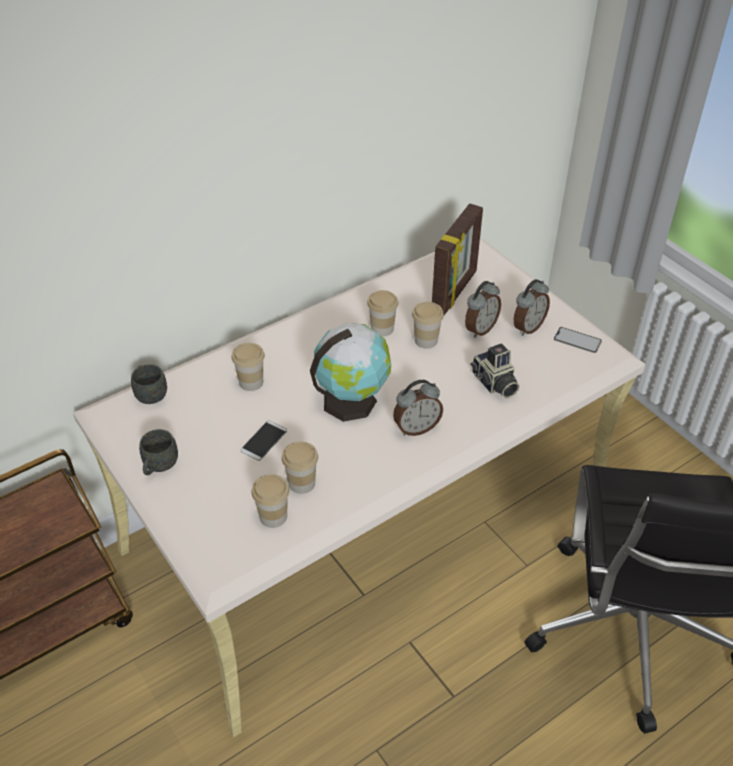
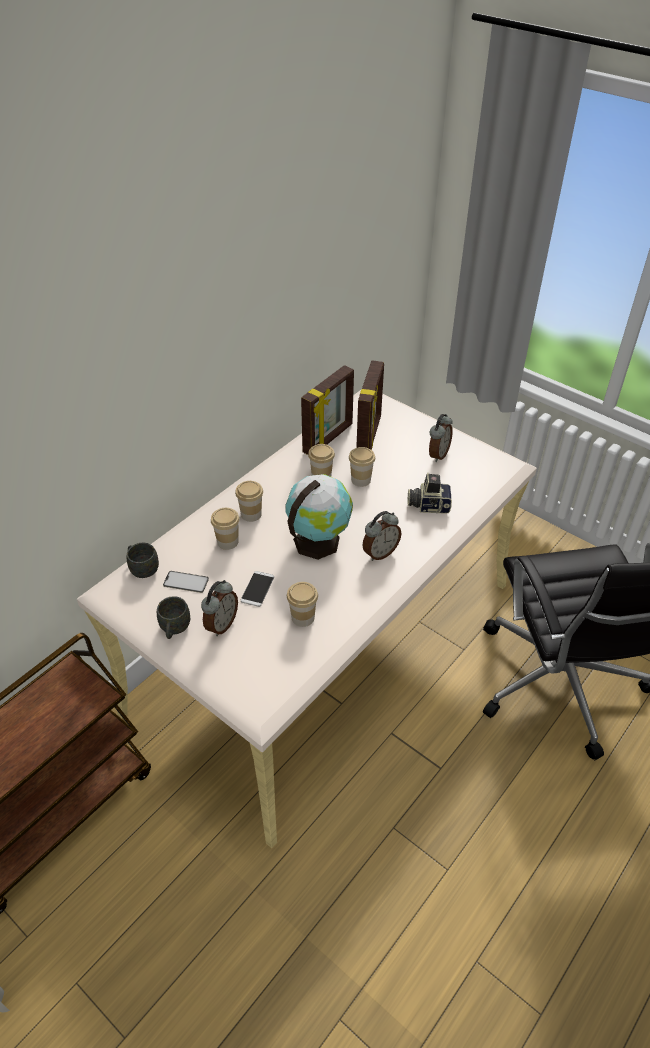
camera: 15 degrees left, 0 degrees up
cup [252,474,289,528] -> cup moved to [235,481,263,522]
alarm clock [465,281,501,338] -> alarm clock moved to [201,580,238,636]
camera [470,343,520,398] -> camera turned 135 degrees clockwise [408,472,452,513]
phone [554,327,602,353] -> phone moved to [163,571,209,593]
none -> picture frame [301,365,354,455]

